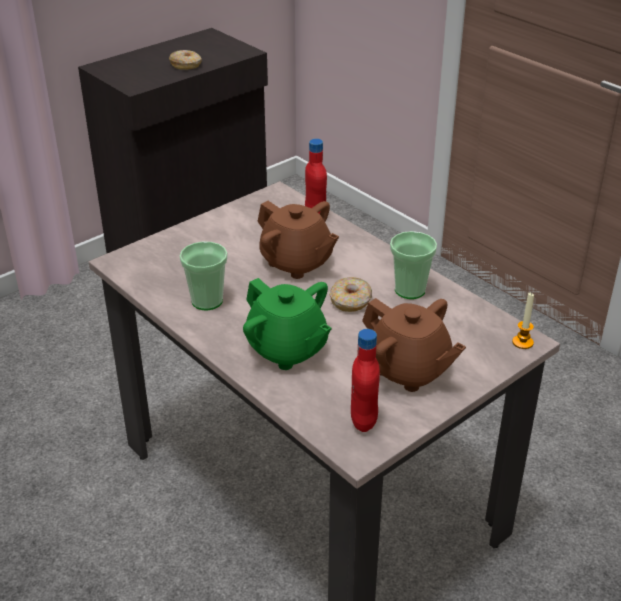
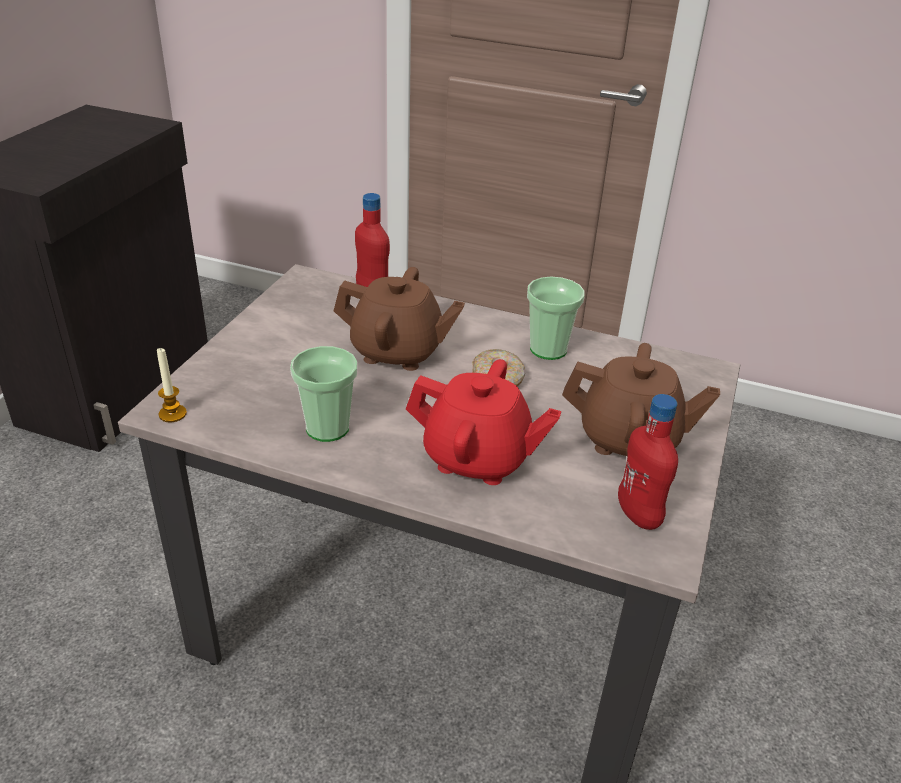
camera: 30 degrees left, 0 degrees up
donut [169,50,202,70] -> none
green teapot [243,278,332,370] -> red teapot [406,359,561,485]
candle [512,292,534,349] -> candle moved to [157,347,187,422]

